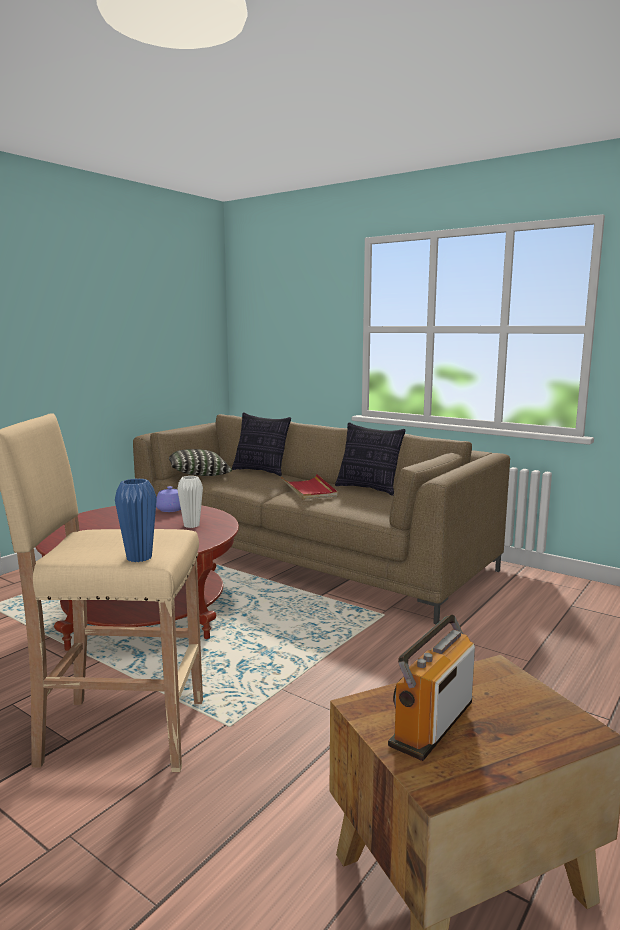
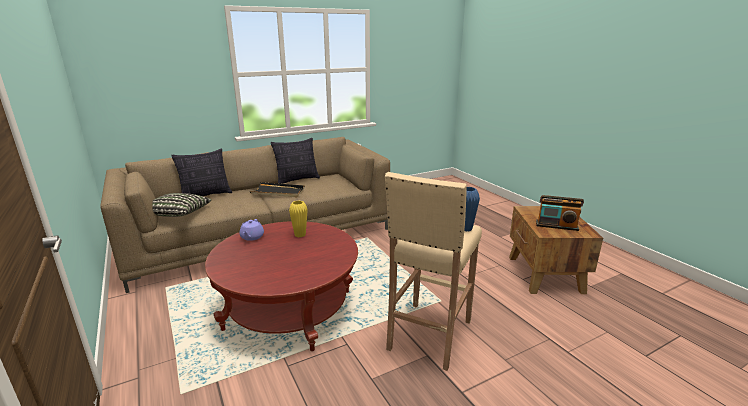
camera: 65 degrees left, 10 degrees up
white vase [177,476,203,528] -> yellow vase [289,200,308,238]
red tray [281,474,338,500] -> black tray [250,182,305,197]
radio [388,615,475,761] -> radio turned 45 degrees counterclockwise [536,195,584,231]

